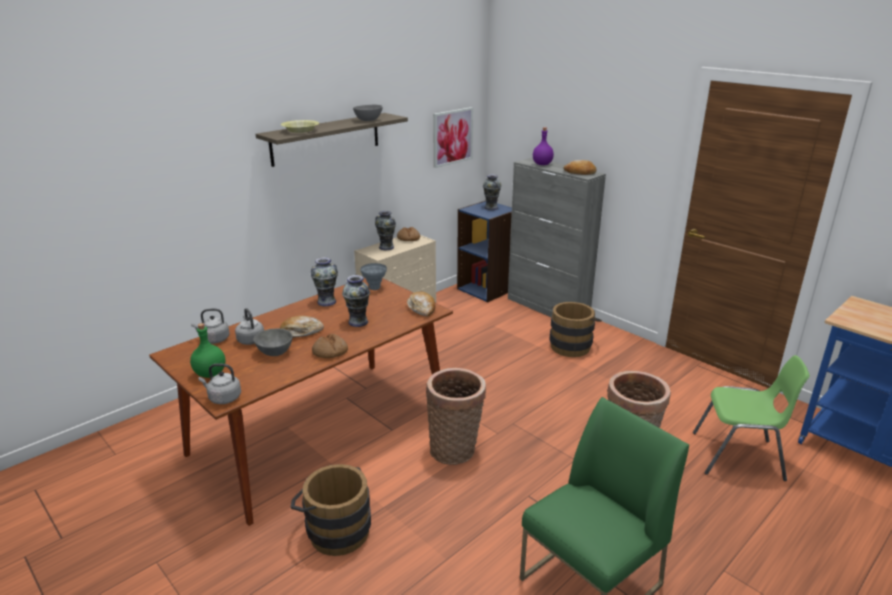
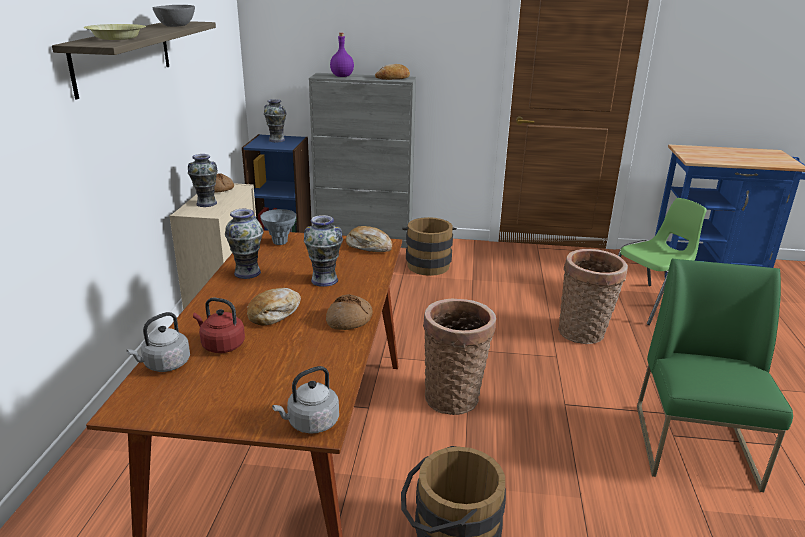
camera: 40 degrees left, 0 degrees up
green bottle [190,323,226,378] -> none
grey kettle [235,308,264,345] -> red kettle [193,297,245,353]
grey bowl [253,329,292,356] -> none
picture [433,107,473,168] -> none

